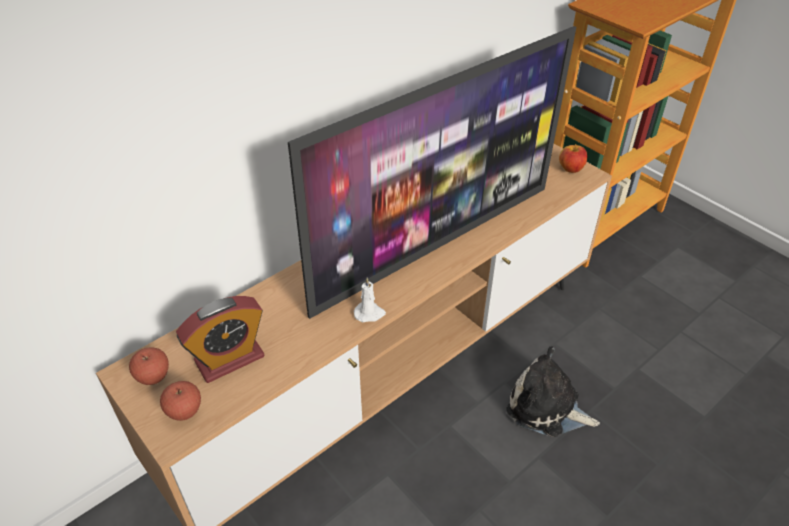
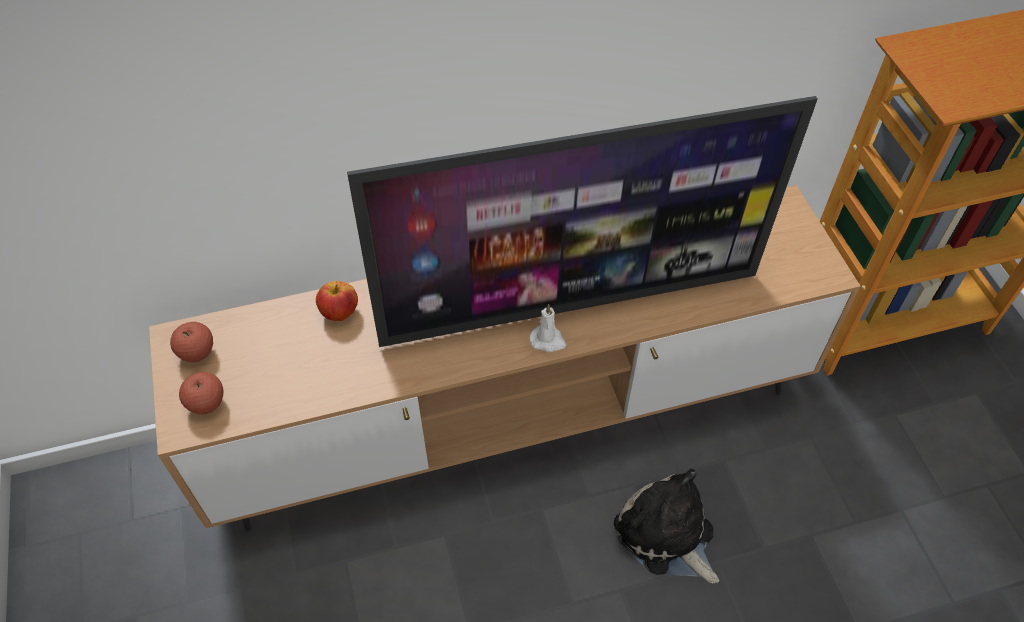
camera: 25 degrees right, 10 degrees up
alarm clock [176,296,265,383] -> none
white candle [354,277,386,322] -> white candle moved to [529,304,566,352]
apple [559,144,588,173] -> apple moved to [316,281,358,321]

